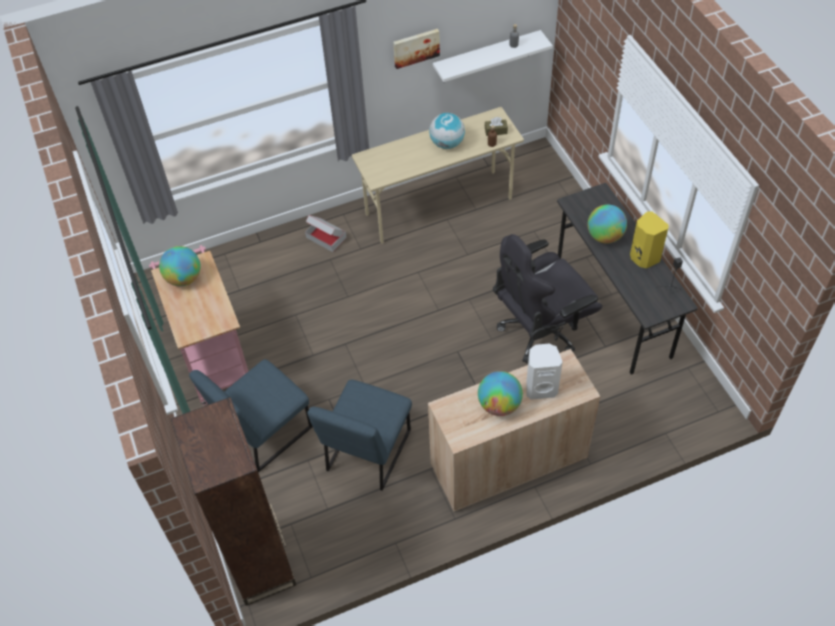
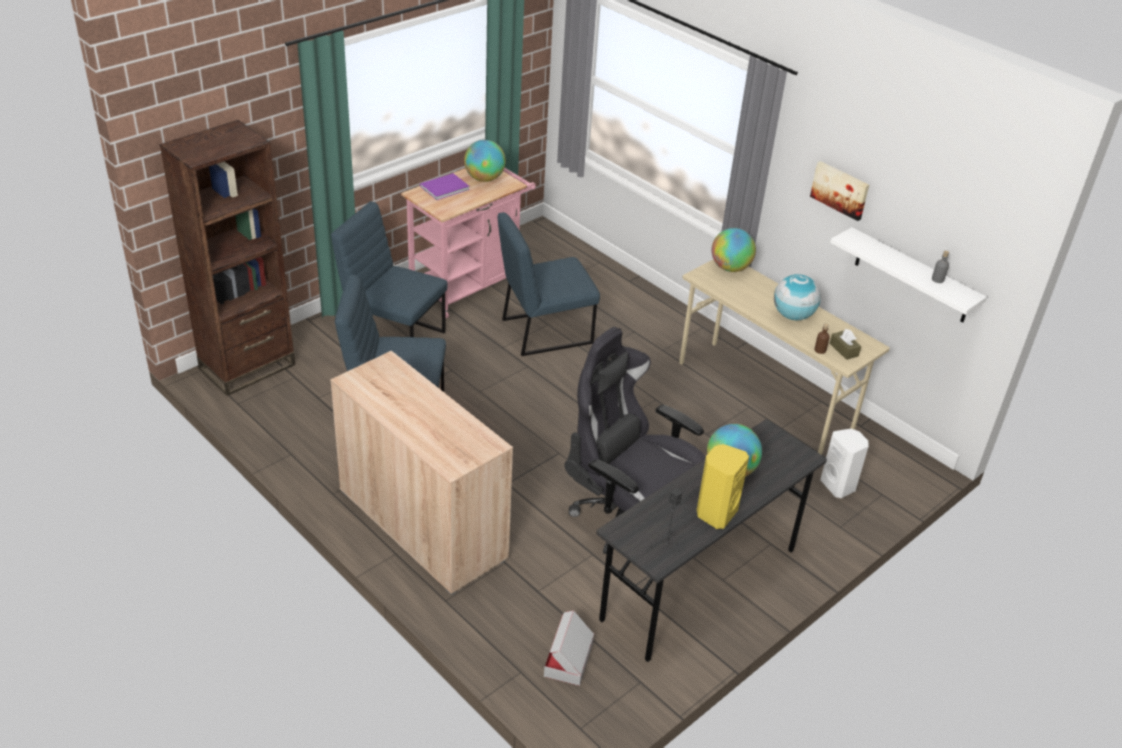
camera: 65 degrees right, 15 degrees down
cardboard box [305,215,347,252] -> cardboard box moved to [544,610,594,686]
globe [478,371,523,416] -> globe moved to [712,228,756,272]
white speaker [526,344,563,400] -> white speaker moved to [820,428,869,498]
none -> purple book [420,173,470,200]
none -> blue chair [498,212,600,356]

